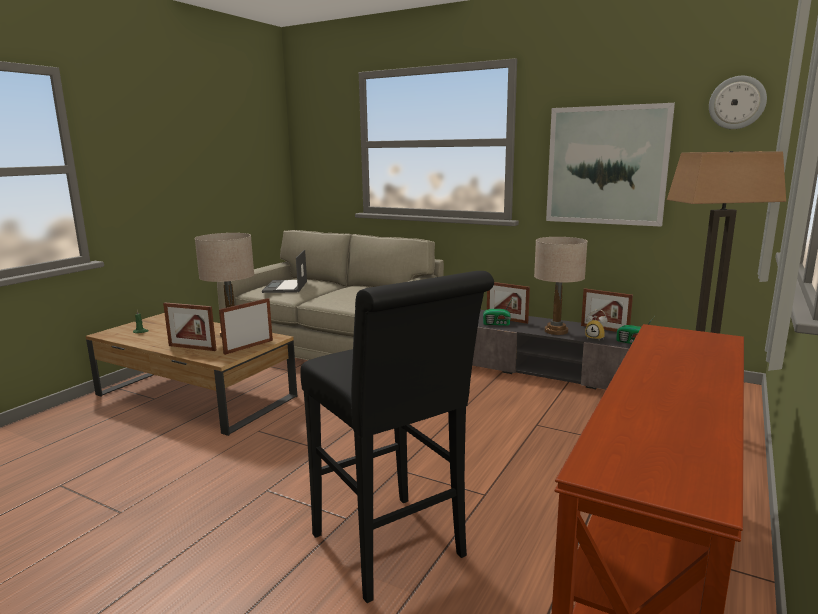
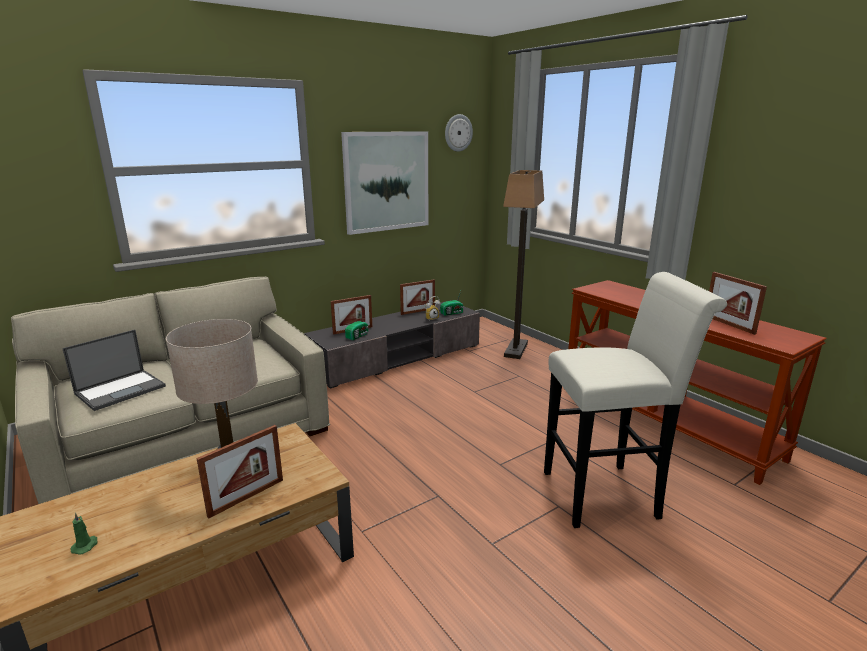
camera: 65 degrees left, 5 degrees up
picture frame [219,298,273,355] -> picture frame moved to [709,272,767,335]
laptop [262,250,307,293] -> laptop turned 75 degrees counterclockwise [62,330,166,411]
black stool [300,271,494,603] -> white stool [544,272,727,528]
beige table lamp [534,237,588,335] -> none

